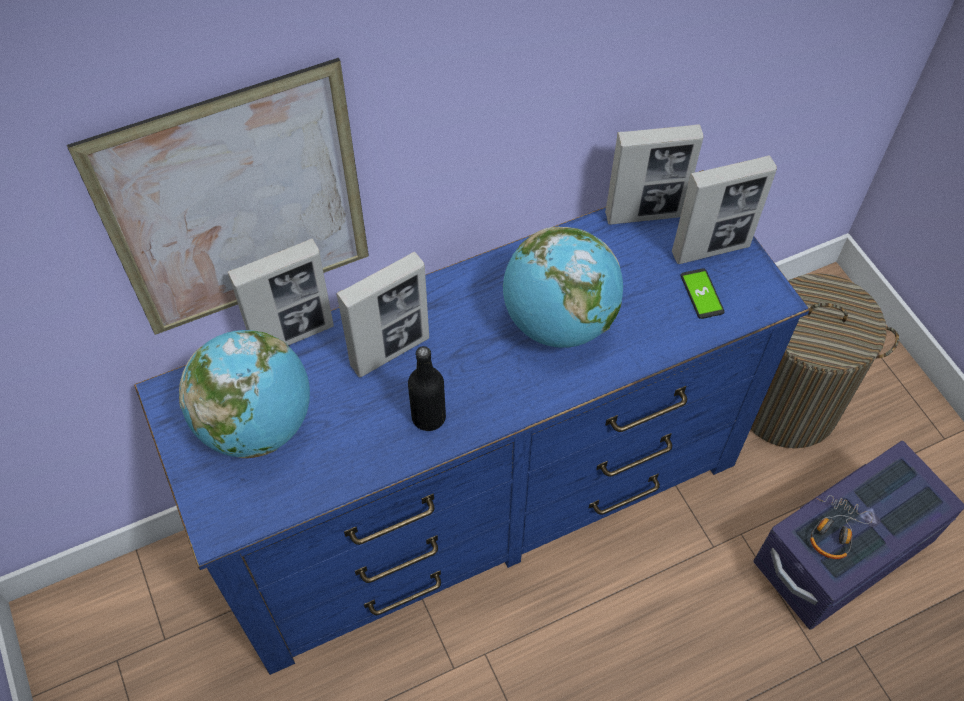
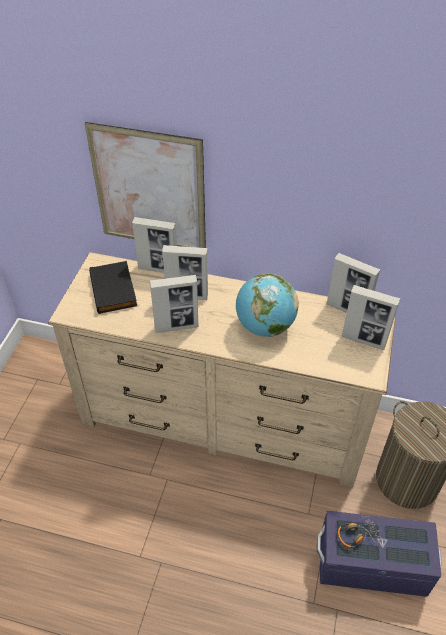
camera: 40 degrees right, 10 degrees down
blue dresser [134,170,810,675] -> beige dresser [48,252,396,488]
globe [179,330,310,458] -> black book [89,261,137,314]
black bottle [408,346,446,431] -> picture frame [150,275,199,333]
phone [681,269,725,319] -> none

